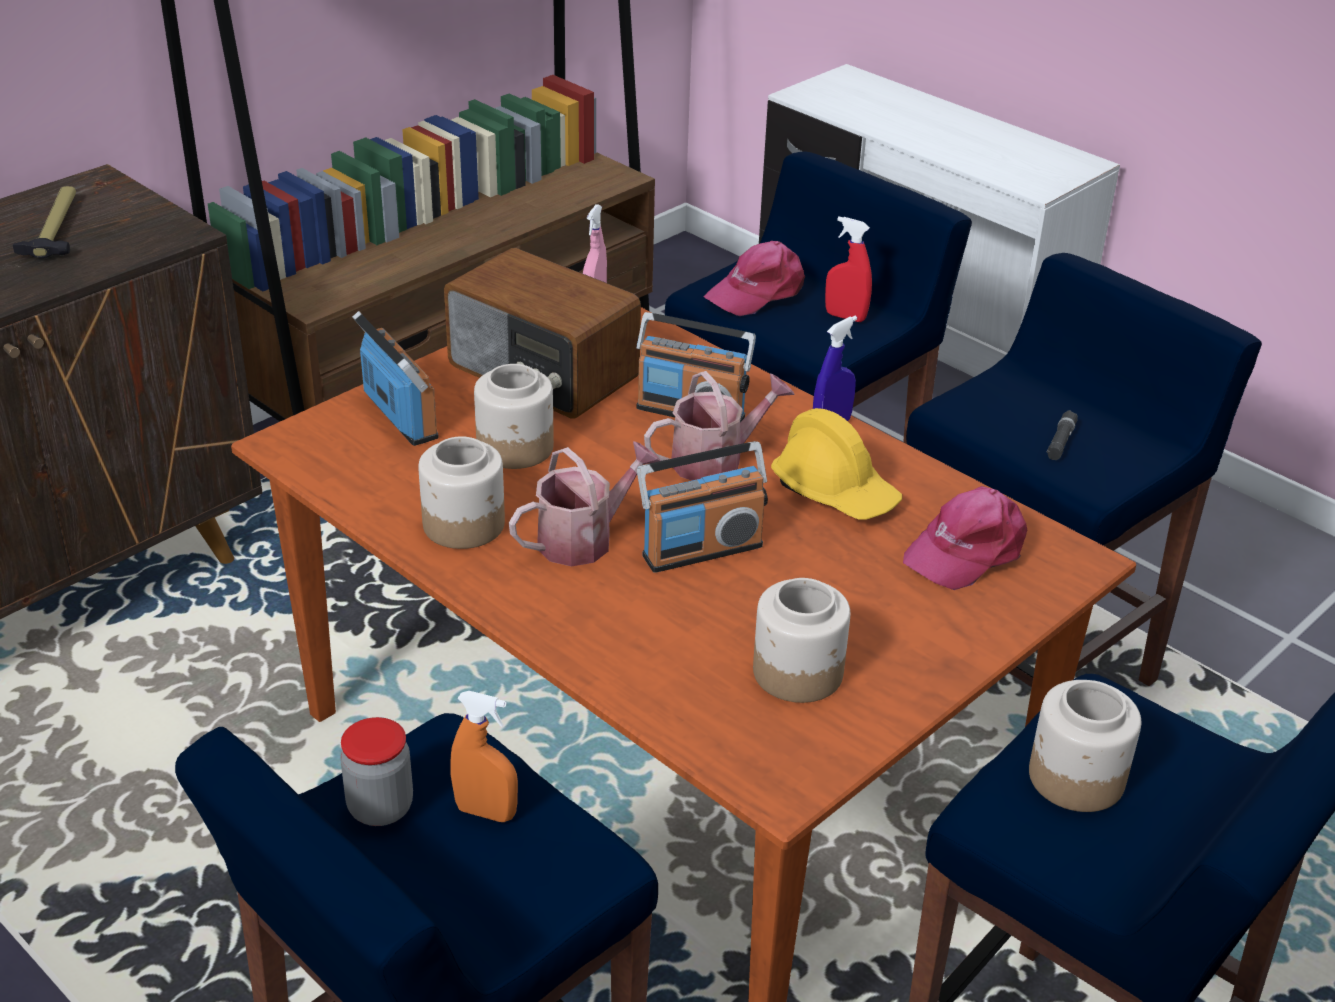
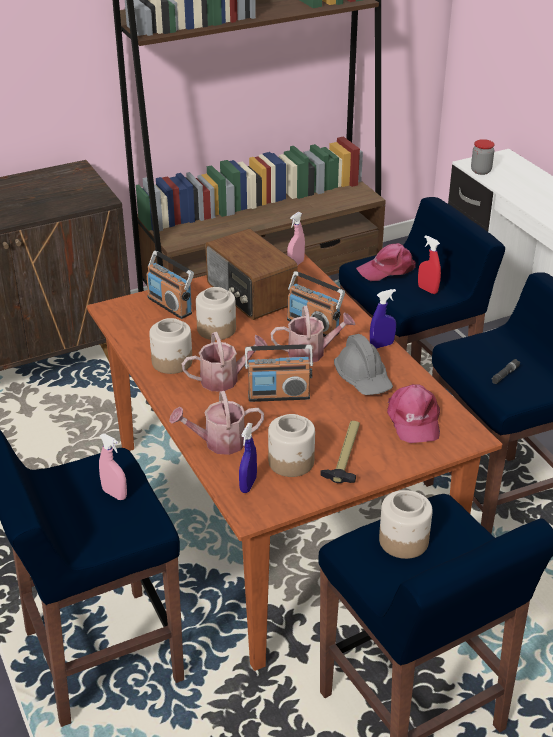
camera: 20 degrees right, 0 degrees up
hammer [13,186,76,258] -> hammer moved to [320,421,360,483]
jar [340,717,413,826] -> jar moved to [471,139,494,175]
radio [352,311,439,446] -> radio turned 150 degrees clockwise [146,251,194,319]
orange spray bottle [450,691,518,822] -> pink spray bottle [99,433,127,500]
yellow hard hat [771,408,902,520] -> grey hard hat [334,334,393,395]
pink cap [903,486,1027,590] -> pink cap turned 75 degrees counterclockwise [387,384,440,443]
none -> watering can [169,391,264,455]
none -> blue spray bottle [239,423,257,493]

